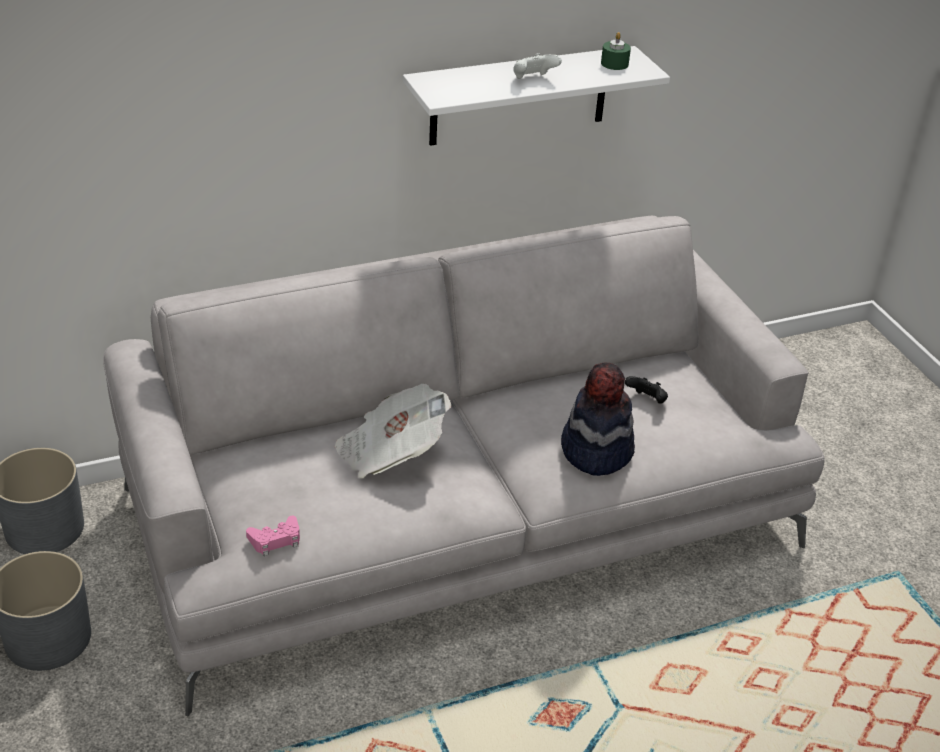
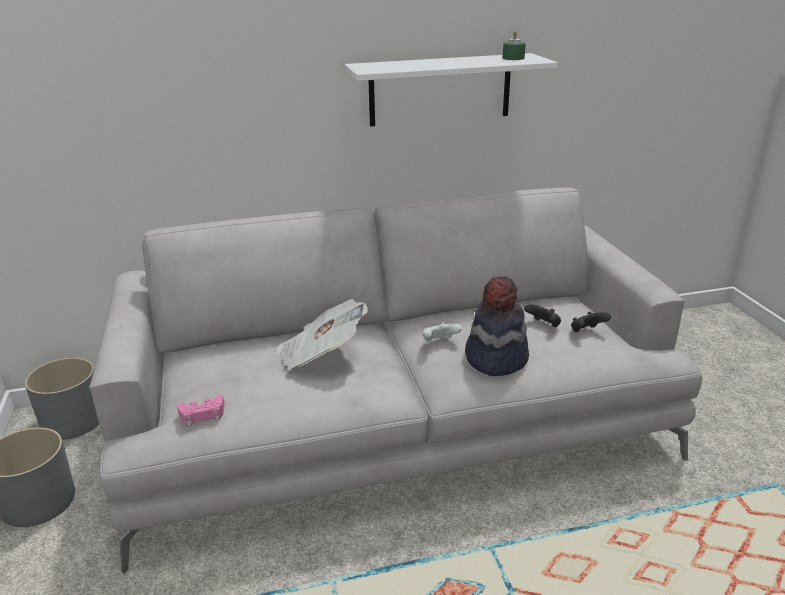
camera: 10 degrees right, 10 degrees down
white game controller [513,53,562,79] -> white game controller moved to [422,322,462,342]
none -> black game controller [571,312,611,332]

